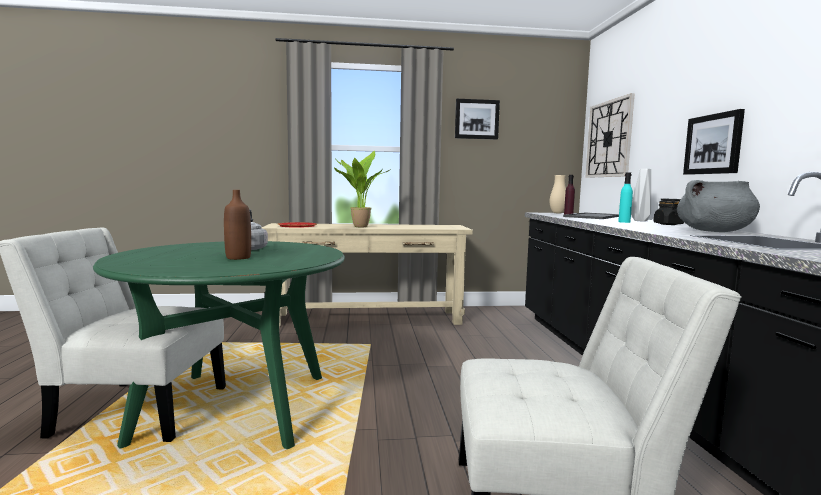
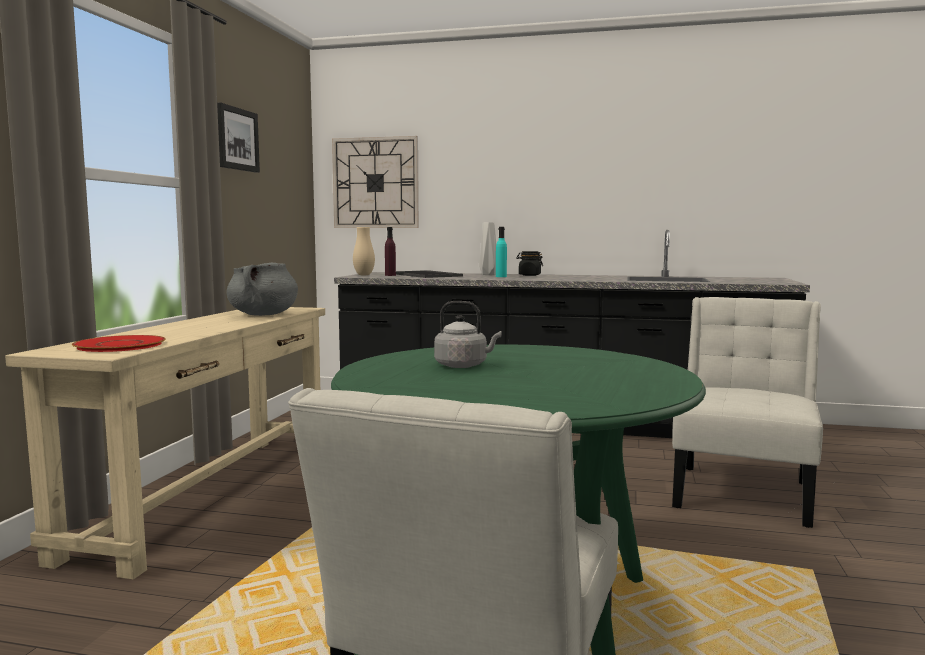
camera: 70 degrees left, 0 degrees up
brown bottle [224,190,251,260] -> none
potted plant [334,151,393,227] -> none
grey cooking pot [677,180,760,232] -> grey cooking pot moved to [226,263,298,316]
picture [683,109,745,175] -> none

